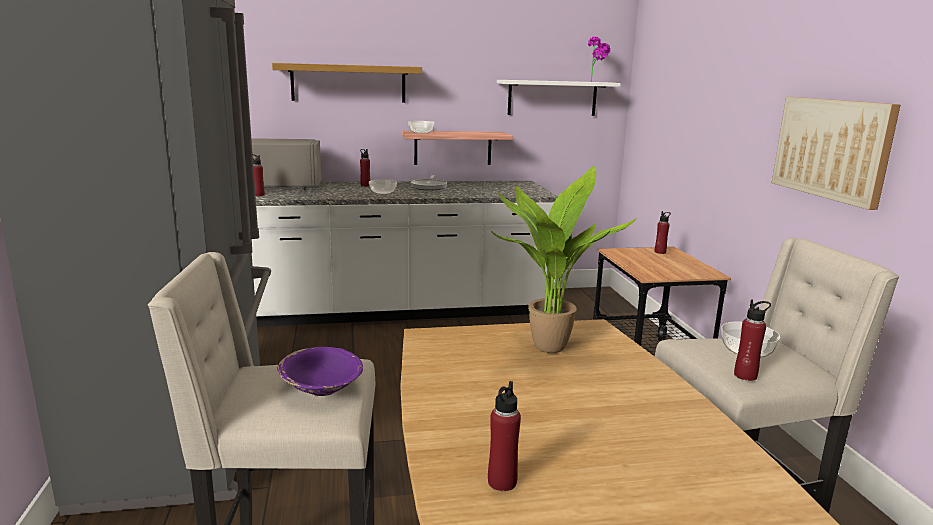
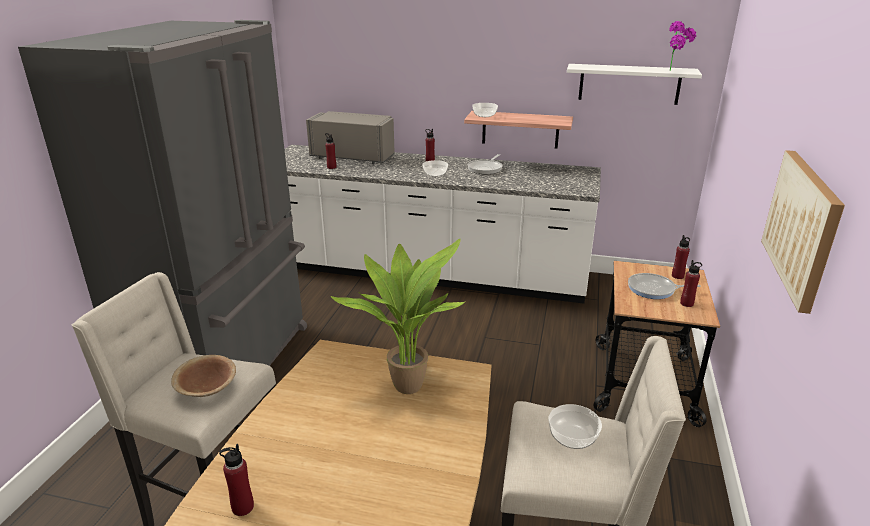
camera: 25 degrees right, 10 degrees up
shelf [272,63,422,103] -> none
purple bowl [278,347,363,396] -> brown bowl [171,355,236,397]
red bottle [734,299,771,381] -> red bottle moved to [680,260,702,307]
none -> frying pan [628,273,701,299]

